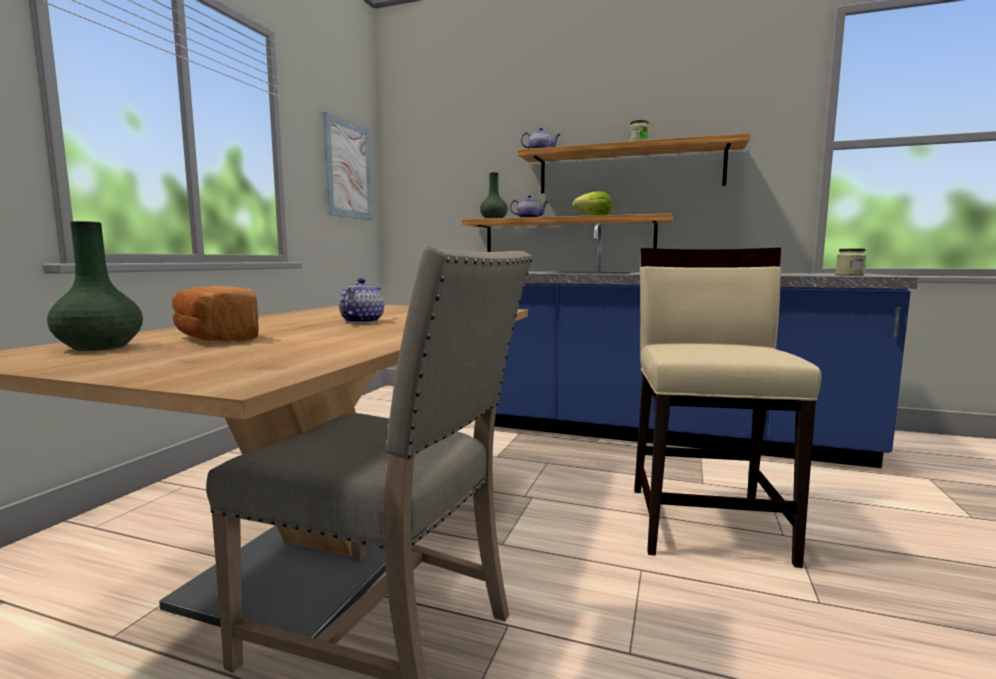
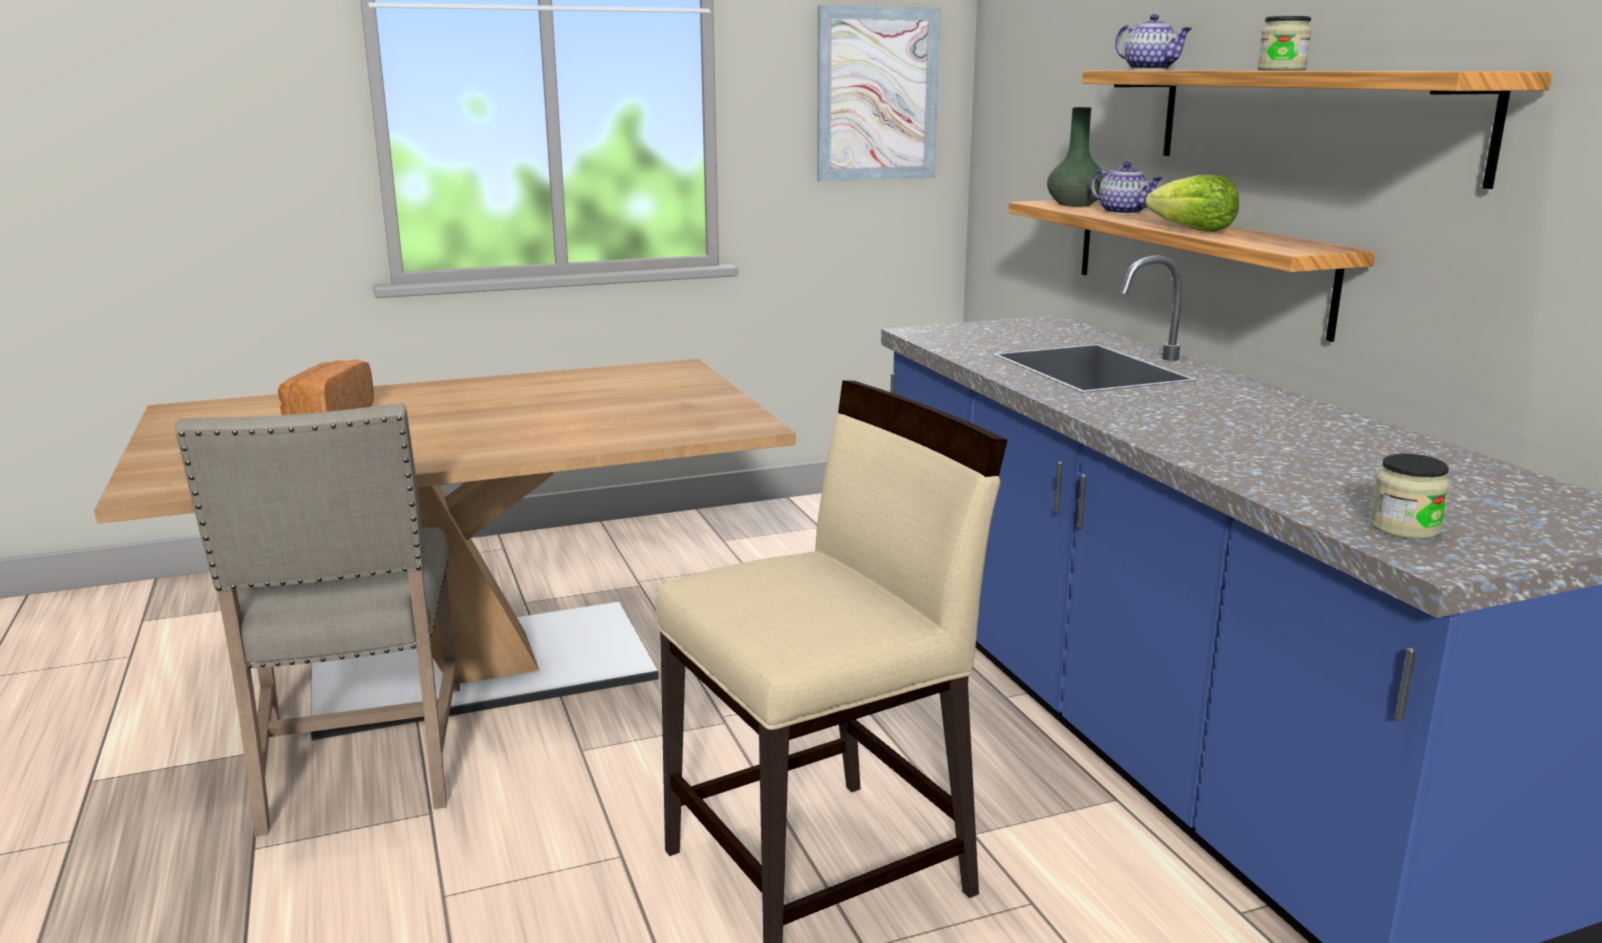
camera: 50 degrees right, 10 degrees up
green vase [47,221,143,351] -> none
teapot [339,278,384,323] -> none

